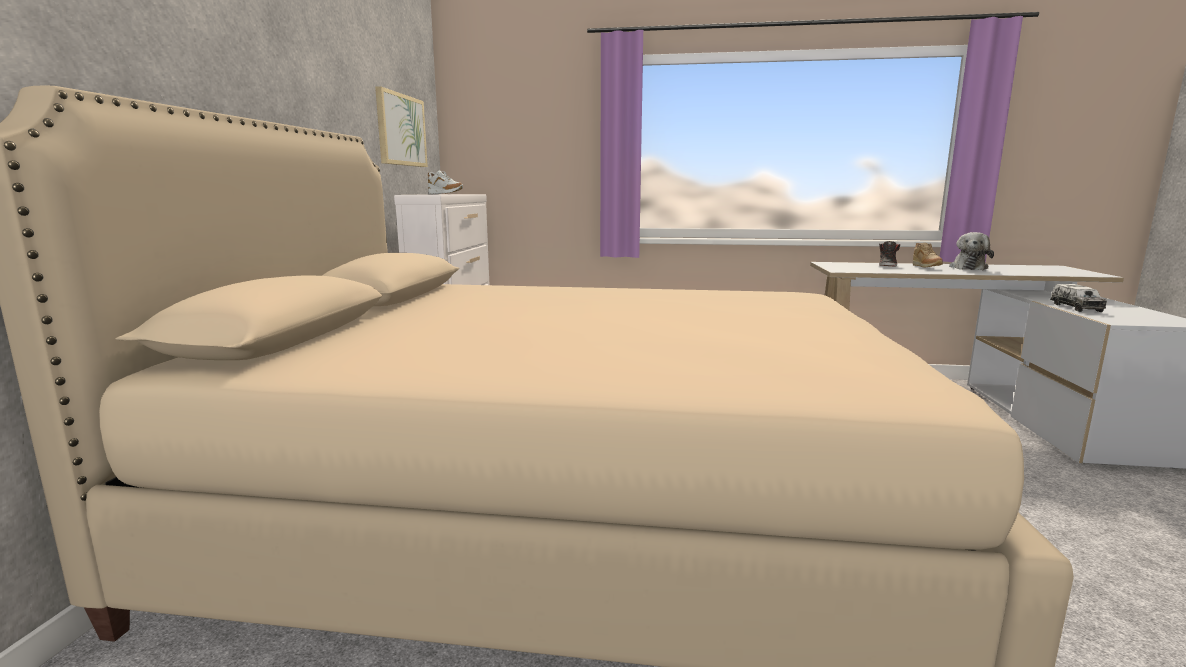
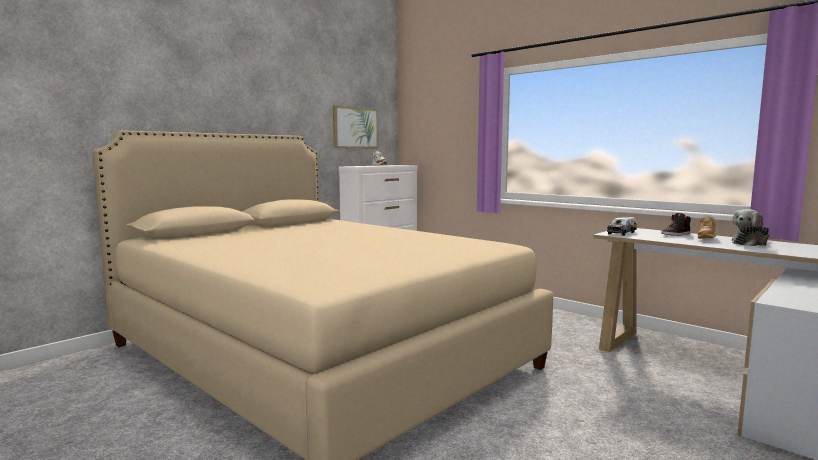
camera: 35 degrees right, 5 degrees down
toy truck [1050,284,1107,312] -> toy truck moved to [607,217,637,236]

